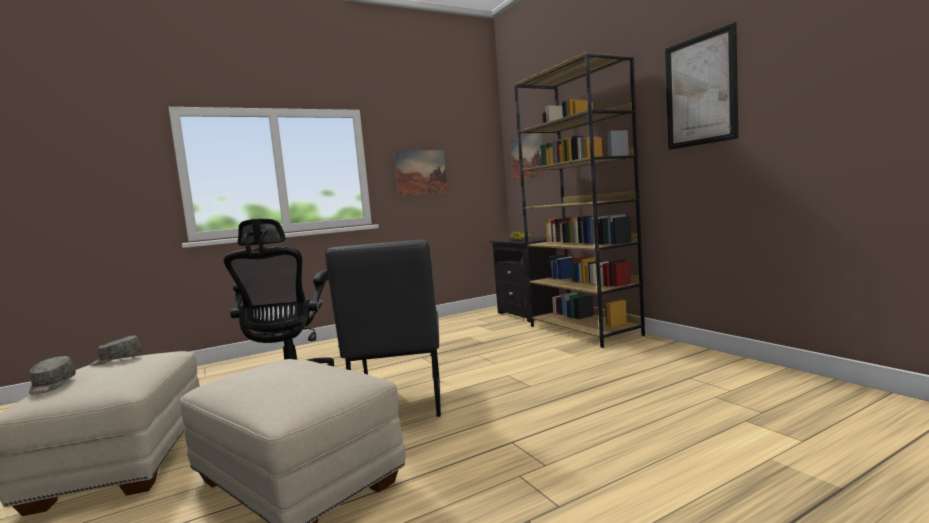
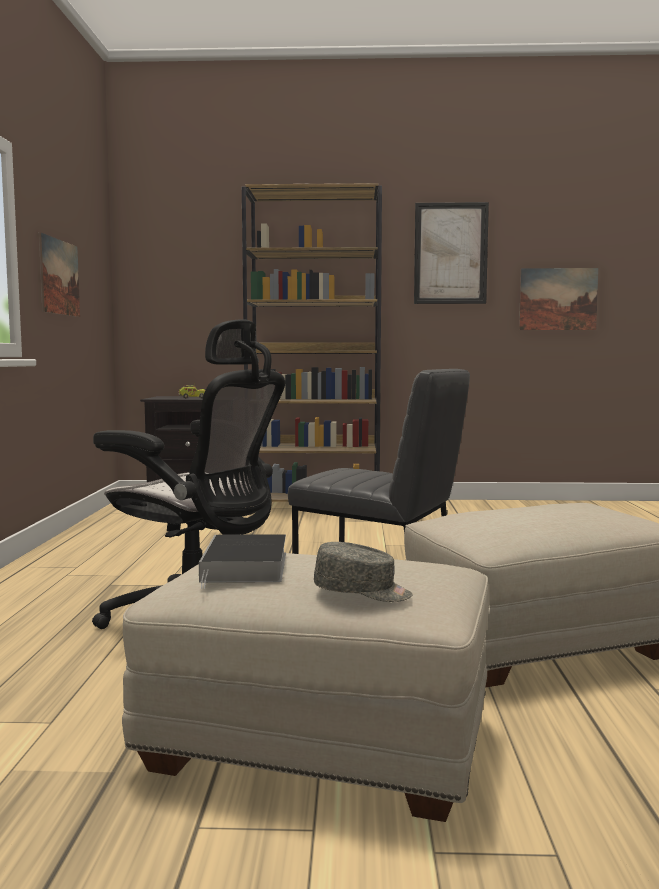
camera: 60 degrees left, 0 degrees up
grey cap [90,336,142,366] -> book [199,534,286,589]
picture [511,133,546,181] -> picture moved to [519,268,599,330]

